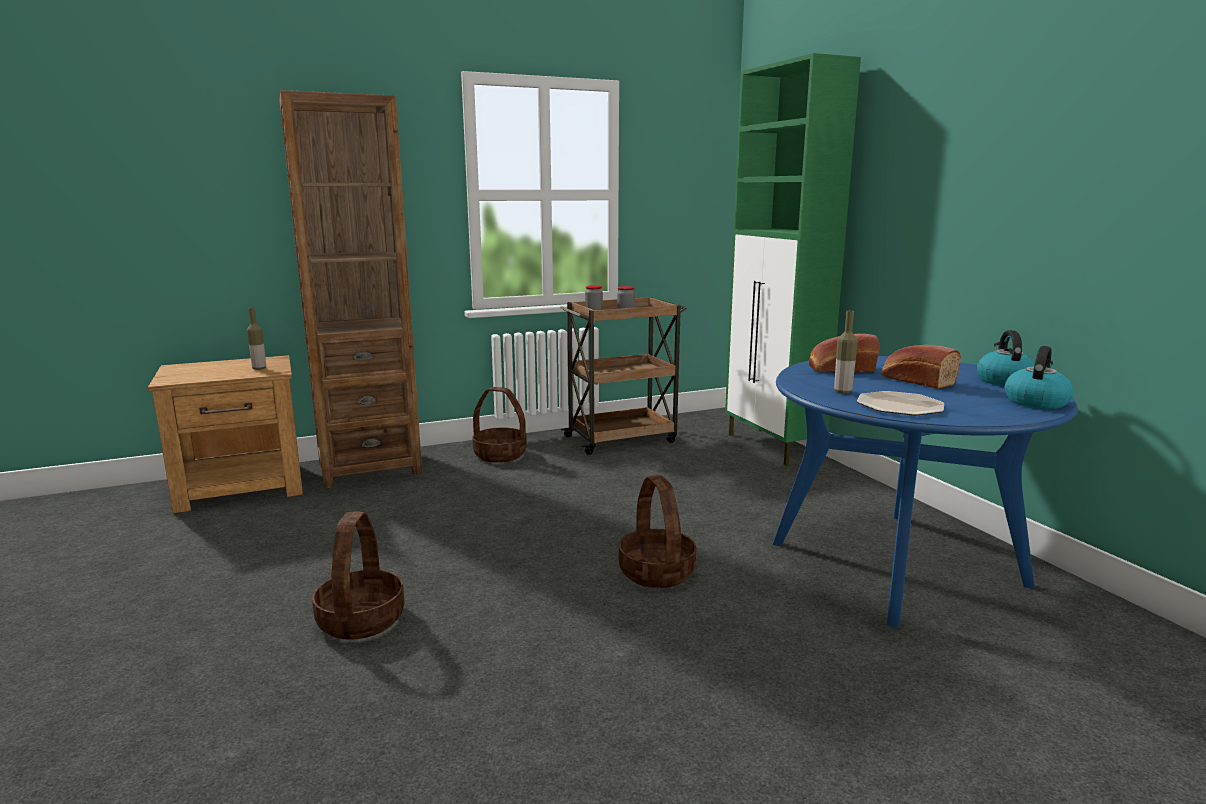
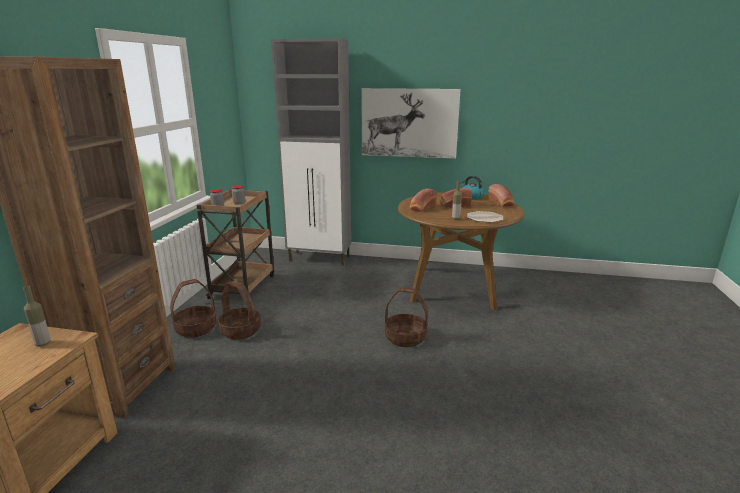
camera: 55 degrees left, 5 degrees up
basket [312,511,405,640] -> basket moved to [218,281,261,340]
green cabinet [725,53,861,465] -> grey cabinet [271,38,351,266]
blue dining table [773,356,1078,628] -> brown dining table [398,192,524,310]
kettle [1005,346,1074,409] -> bread [488,184,515,207]
none -> picture [361,88,461,158]

